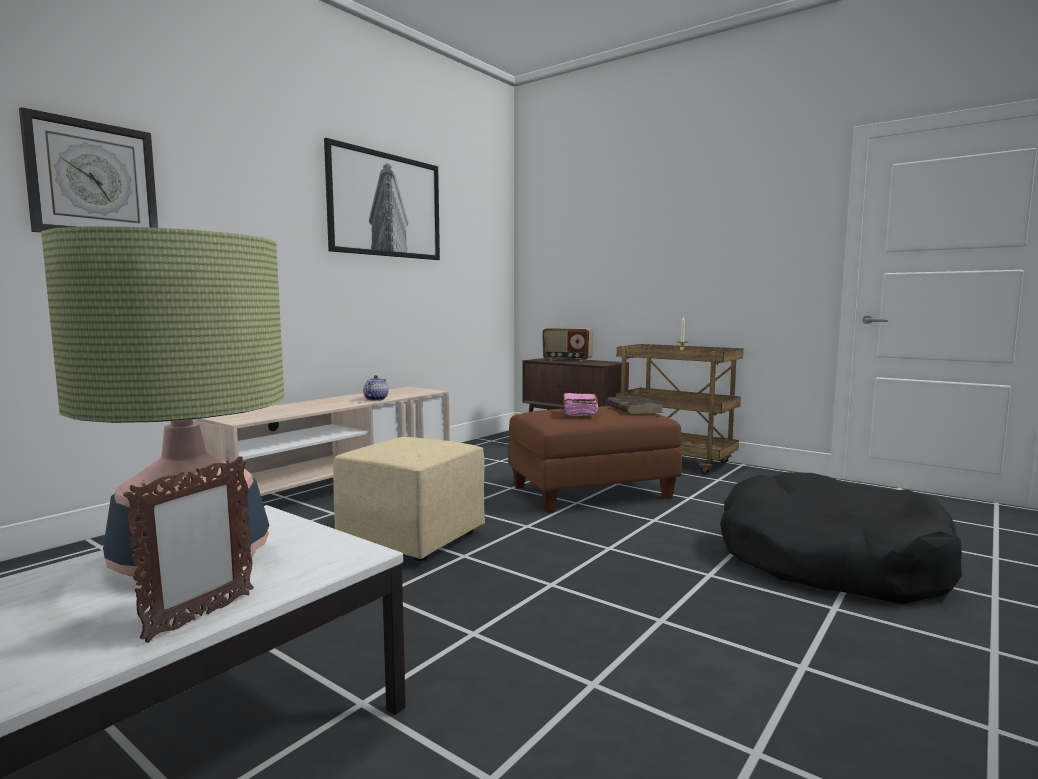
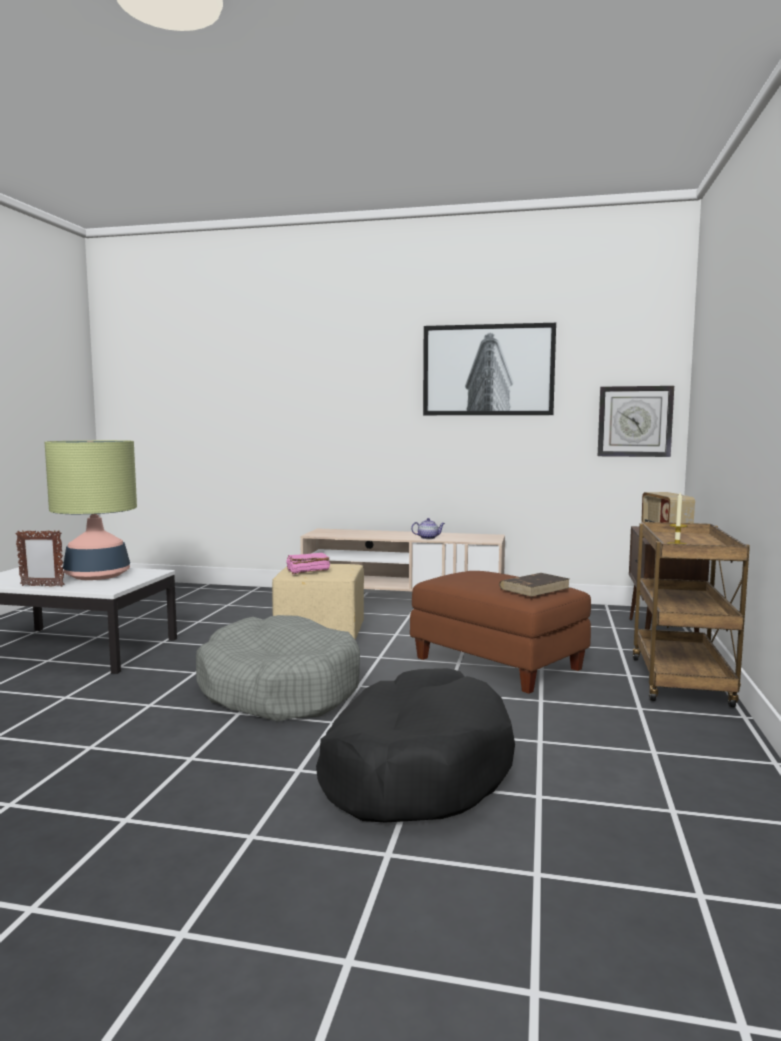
camera: 65 degrees right, 0 degrees up
wall clock [19,107,158,233] -> wall clock moved to [598,386,674,457]
pink book [563,393,598,416] -> pink book moved to [286,553,330,574]
none -> grey dog bed [196,615,360,721]

